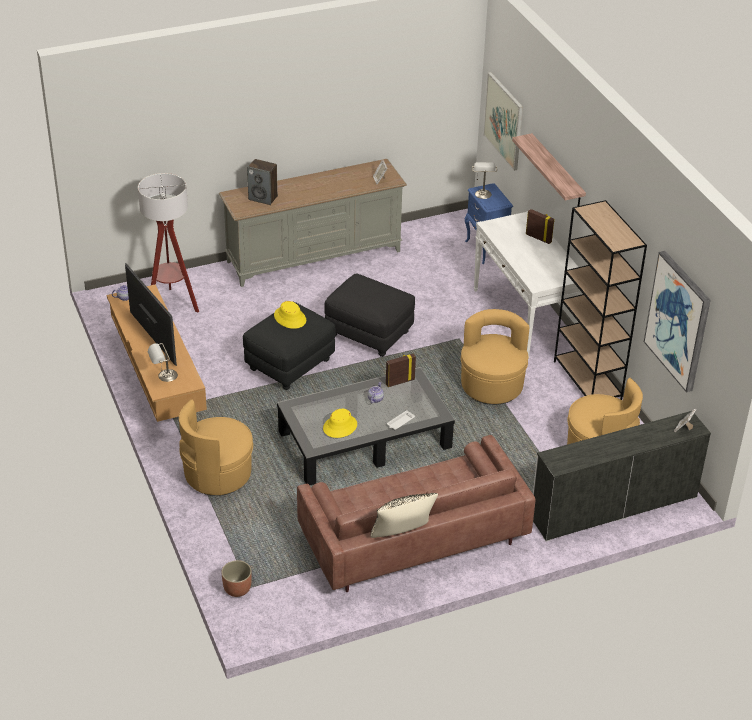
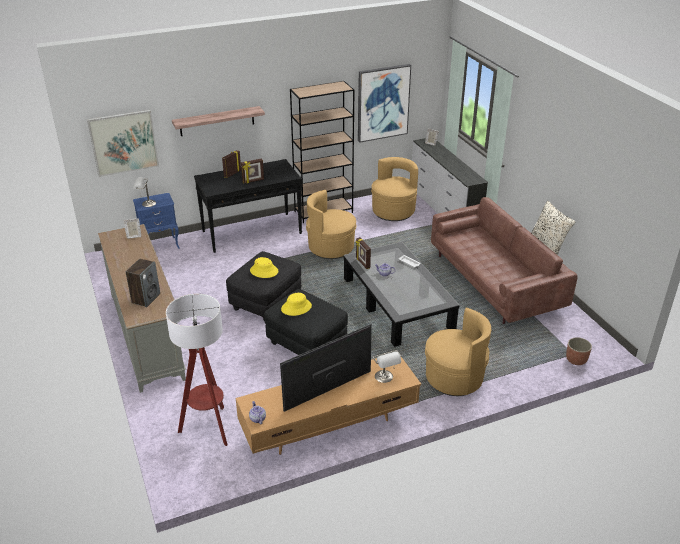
camera: 90 degrees left, 5 degrees down
beige armchair [179,399,253,496] -> beige armchair turned 60 degrees counterclockwise [425,308,491,396]
yellow hat [323,409,357,438] -> yellow hat moved to [250,257,278,278]
white console table [474,211,583,359] -> black console table [194,159,302,253]
none -> picture frame [241,158,264,184]

